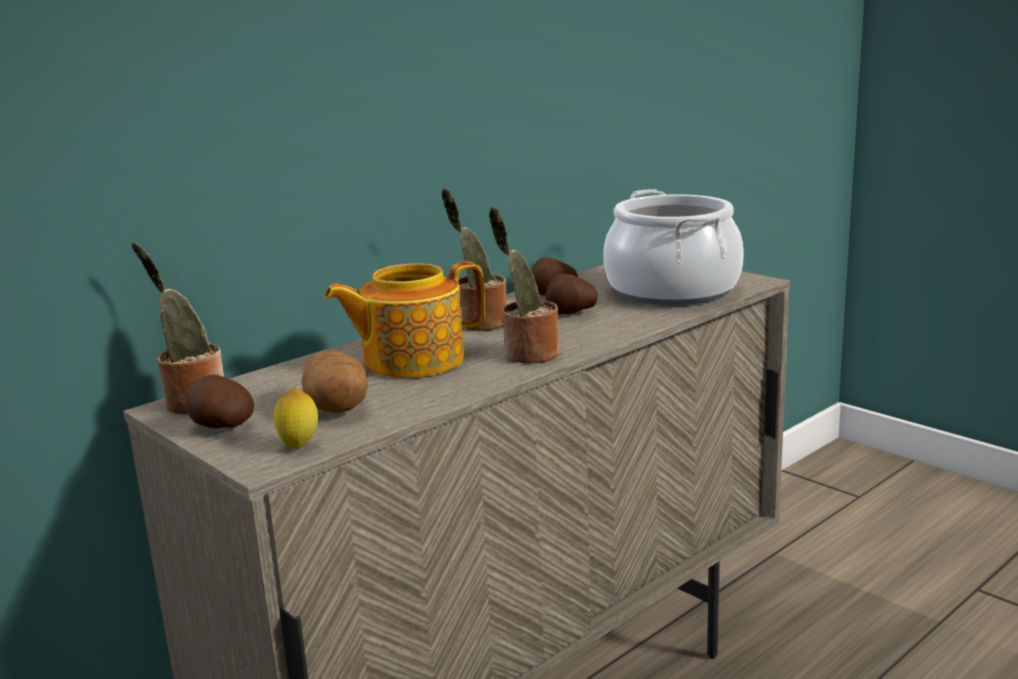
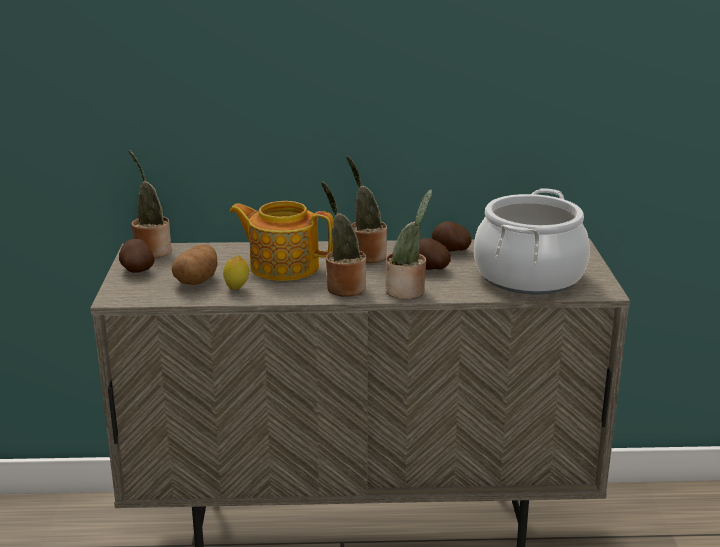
camera: 40 degrees right, 5 degrees up
lemon [273,388,318,449] -> lemon moved to [223,255,249,290]
none -> potted plant [386,189,432,299]

